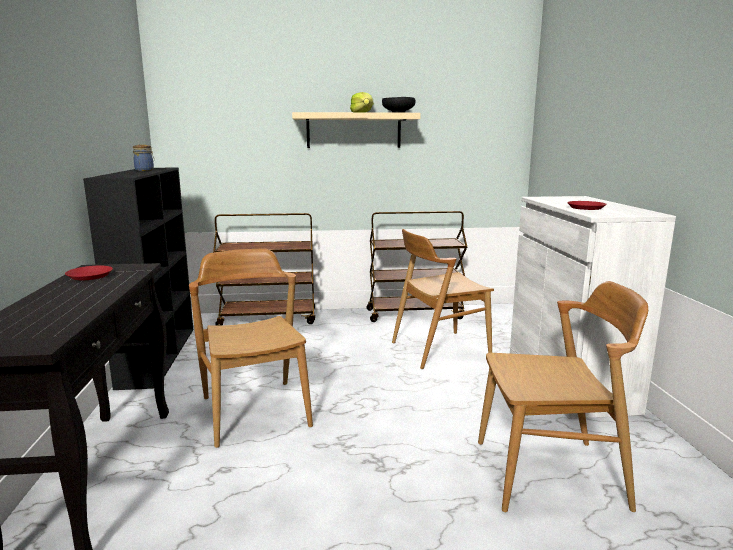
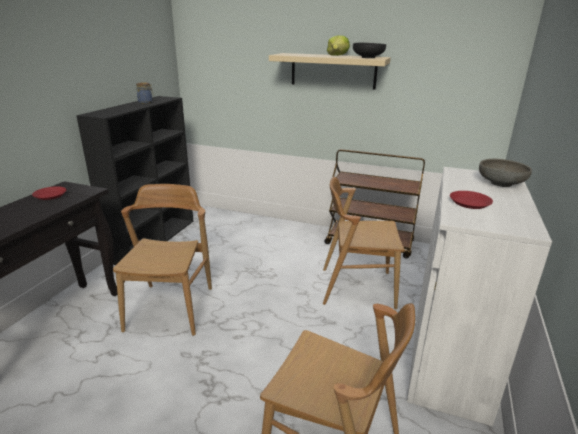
camera: 25 degrees right, 10 degrees up
brown cart [213,213,315,326] -> none
none -> grey bowl [479,159,532,187]

